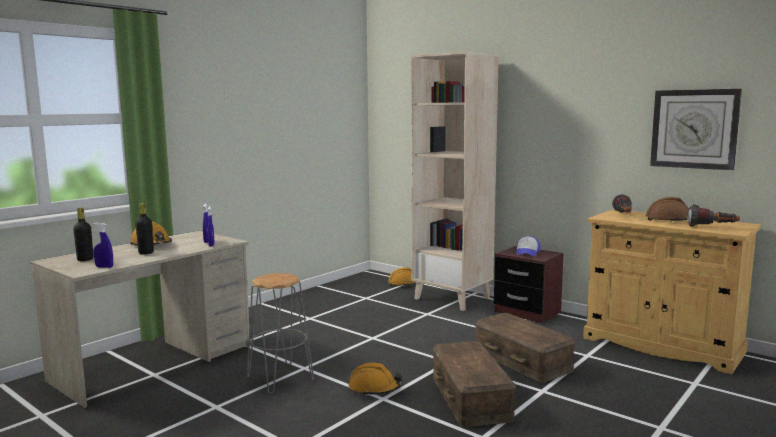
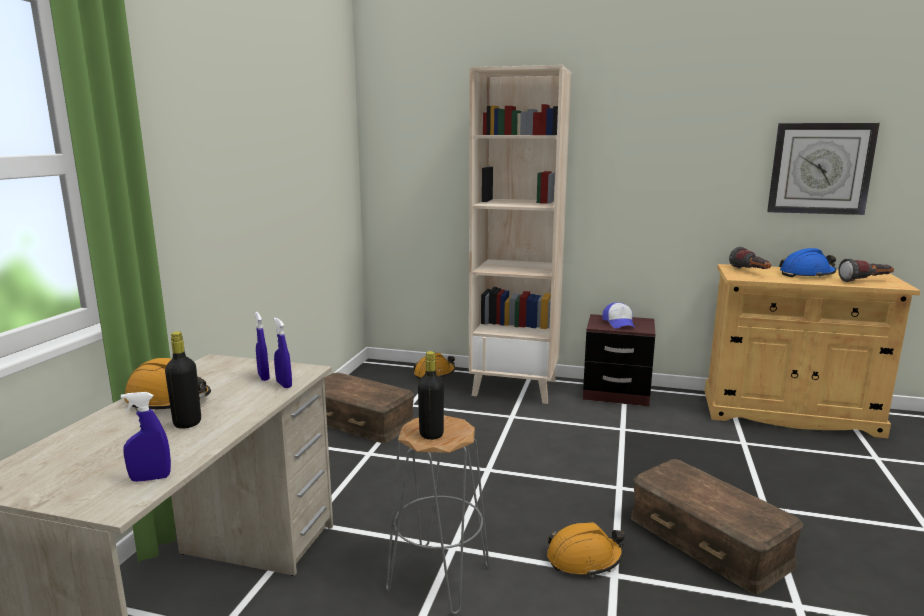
camera: 25 degrees left, 5 degrees up
black bottle [73,208,93,261] -> black bottle moved to [418,351,444,440]
brown storage box [475,313,576,383] -> brown storage box moved to [324,372,414,443]
brown hard hat [646,197,700,222] -> blue hard hat [779,248,836,278]

